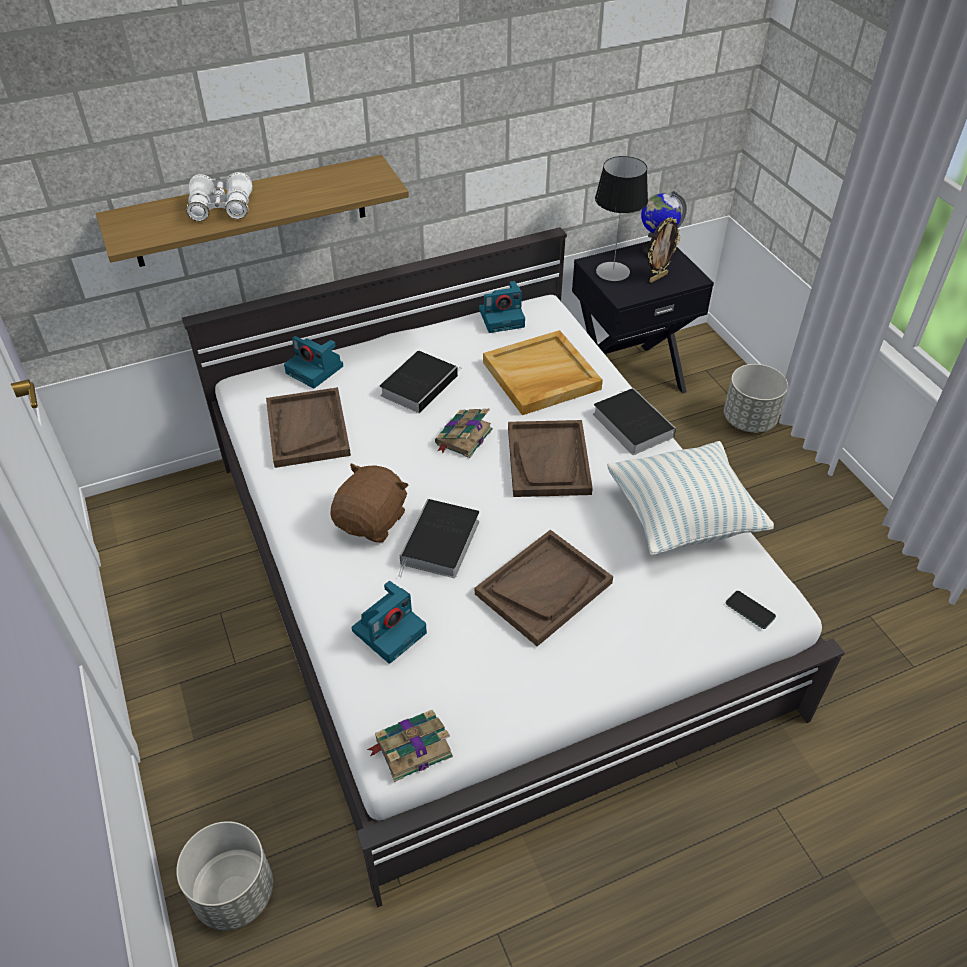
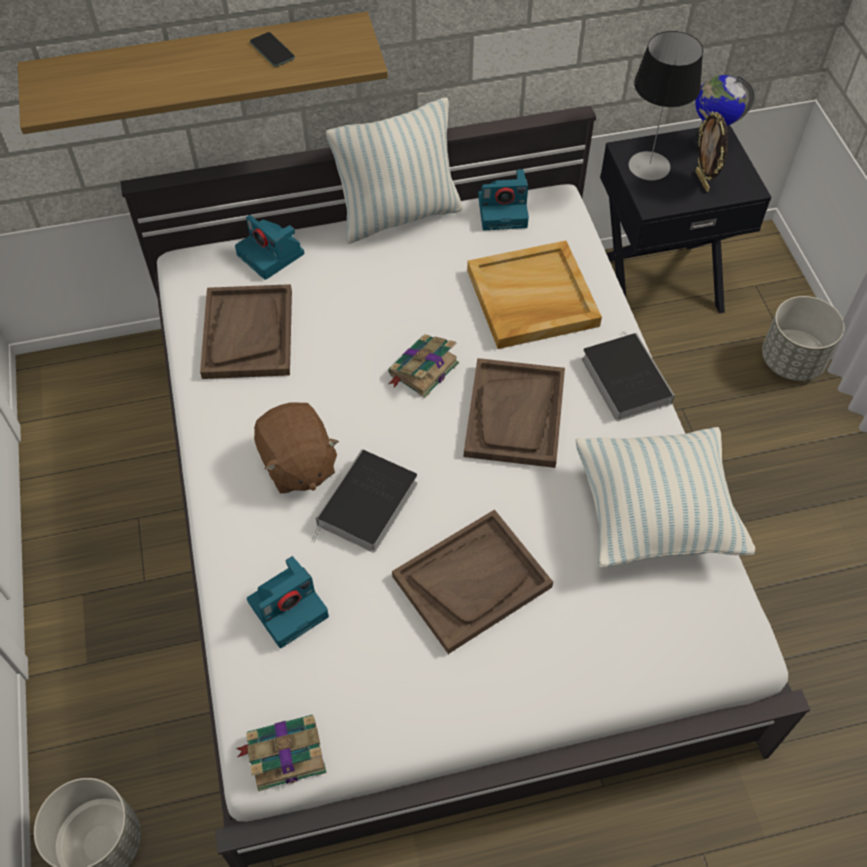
camera: 10 degrees right, 10 degrees up
white binoculars [186,172,253,221] -> none
brown plush toy [330,463,409,542] -> brown plush toy turned 120 degrees clockwise [254,402,339,494]
book [380,351,461,413] -> none
picture frame [648,217,680,283] -> picture frame turned 105 degrees clockwise [695,111,728,192]
phone [726,591,776,629] -> phone moved to [250,32,295,67]
none -> pillow [326,98,463,244]

